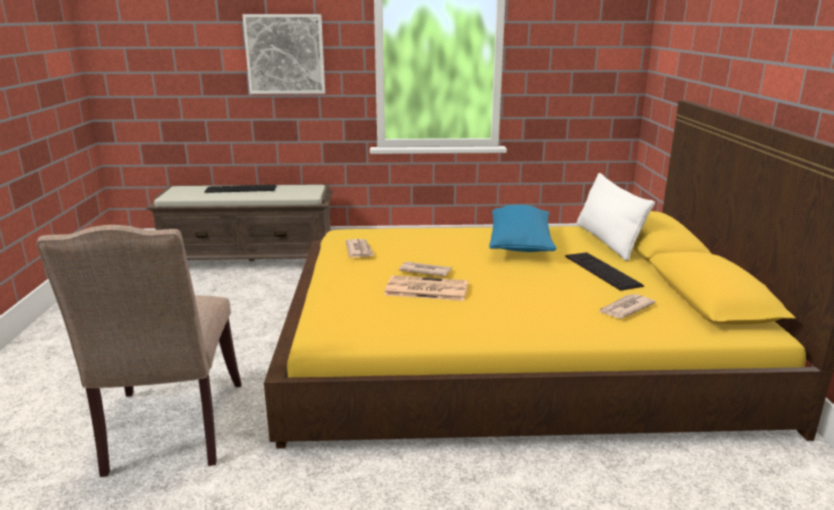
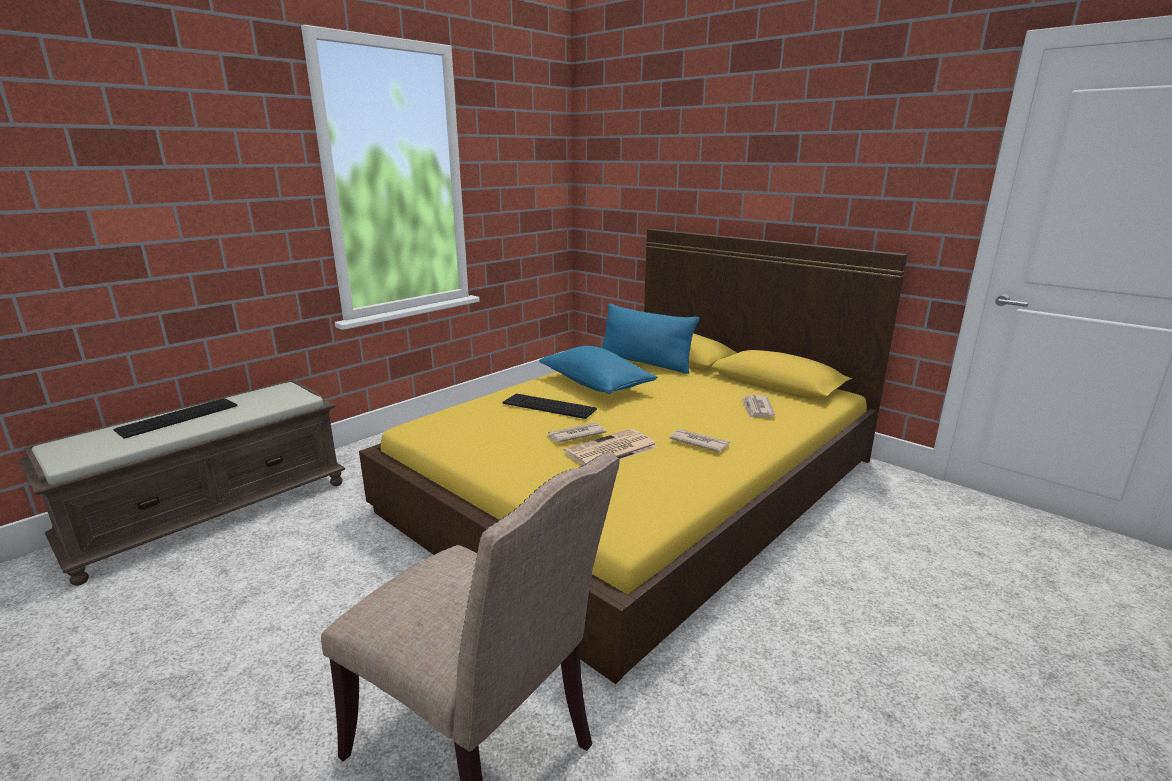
camera: 45 degrees left, 0 degrees up
picture [243,14,325,94] -> none
newspaper [346,239,374,257] -> newspaper moved to [669,429,730,452]
keyboard [565,252,644,291] -> keyboard moved to [502,394,597,419]
white pillow [577,173,655,261] -> blue pillow [601,303,700,374]

